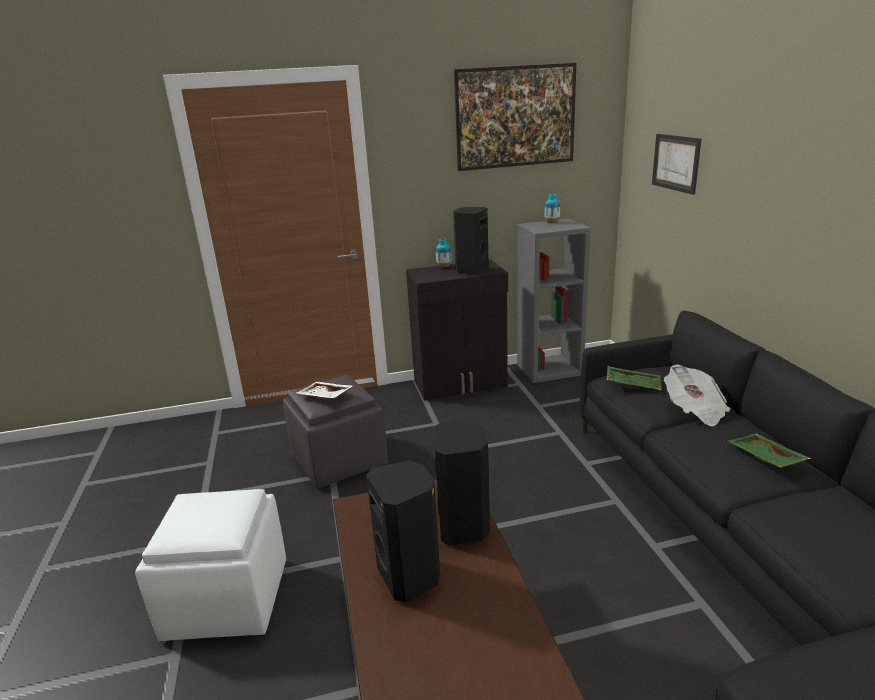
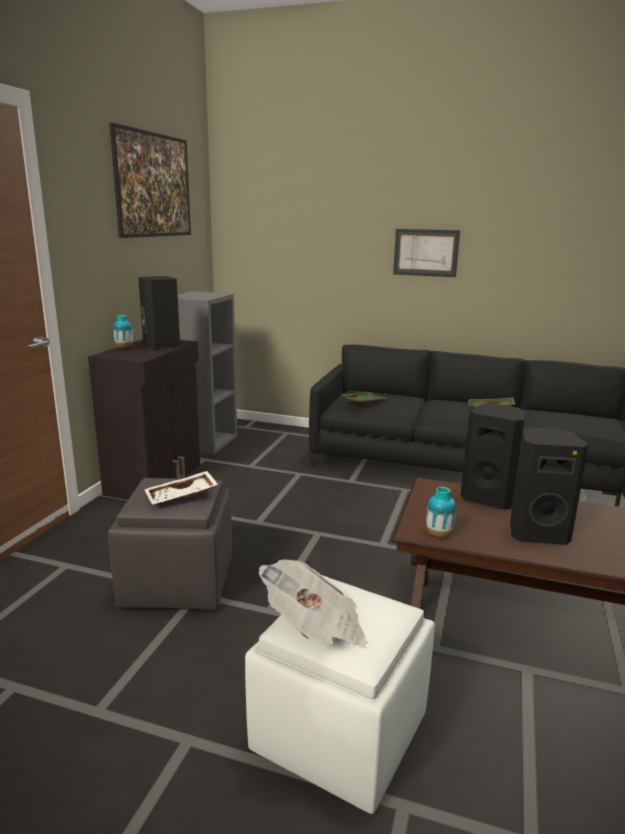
camera: 60 degrees left, 5 degrees down
vase [544,194,560,223] -> vase moved to [426,487,456,538]
picture [652,134,701,195] -> picture moved to [393,229,460,277]
newspaper [664,365,731,427] -> newspaper moved to [259,560,368,646]

